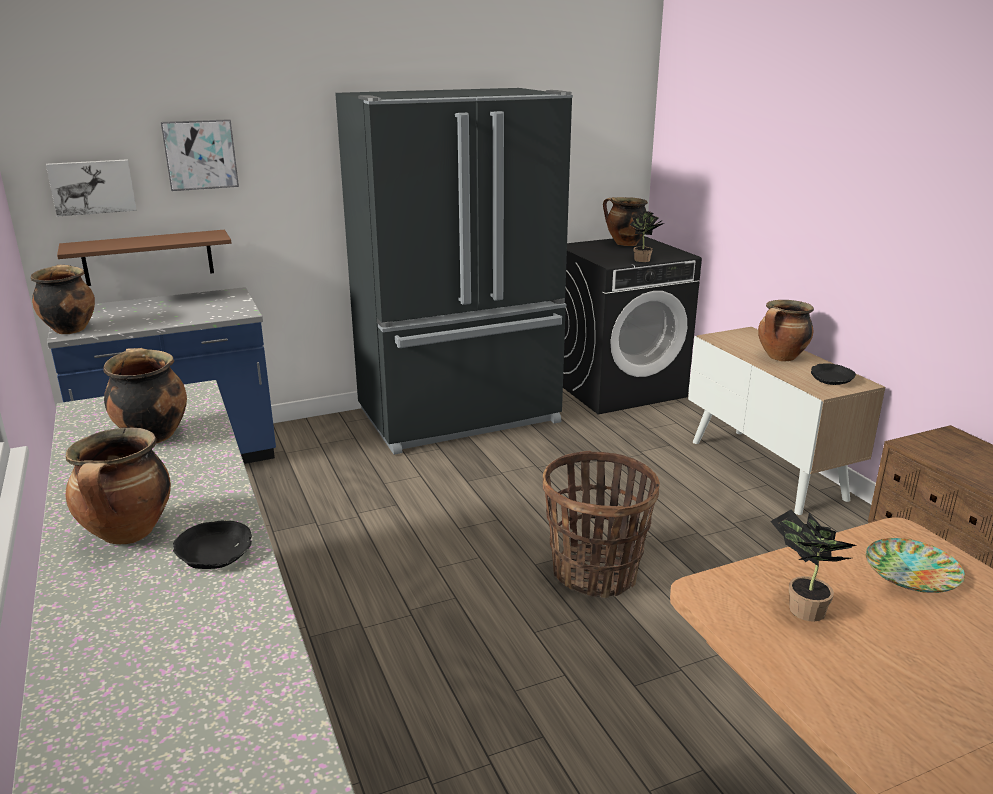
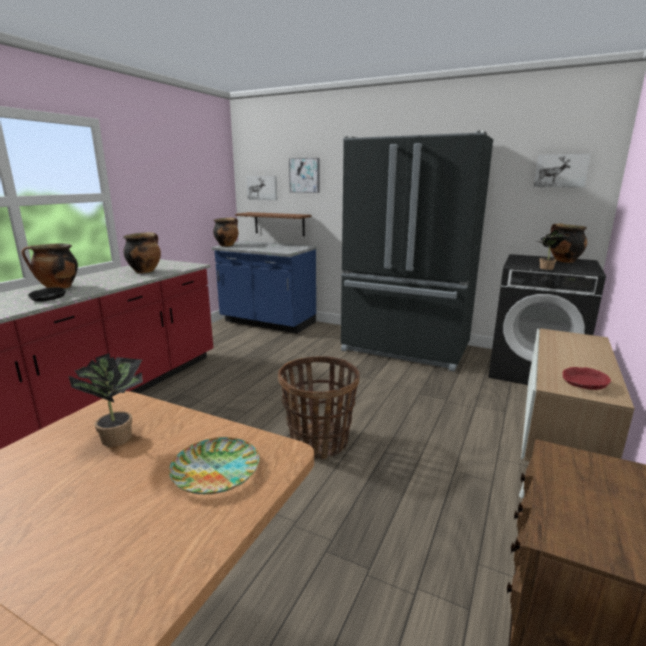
camera: 50 degrees right, 5 degrees down
cooking pot [758,300,814,362] -> none
black bowl [811,363,856,385] -> red bowl [562,367,611,390]
none -> picture [534,154,591,188]

